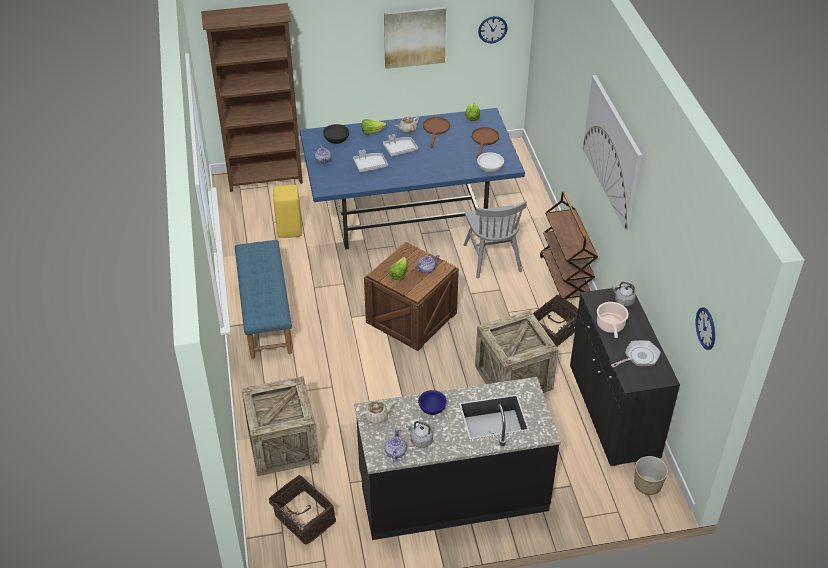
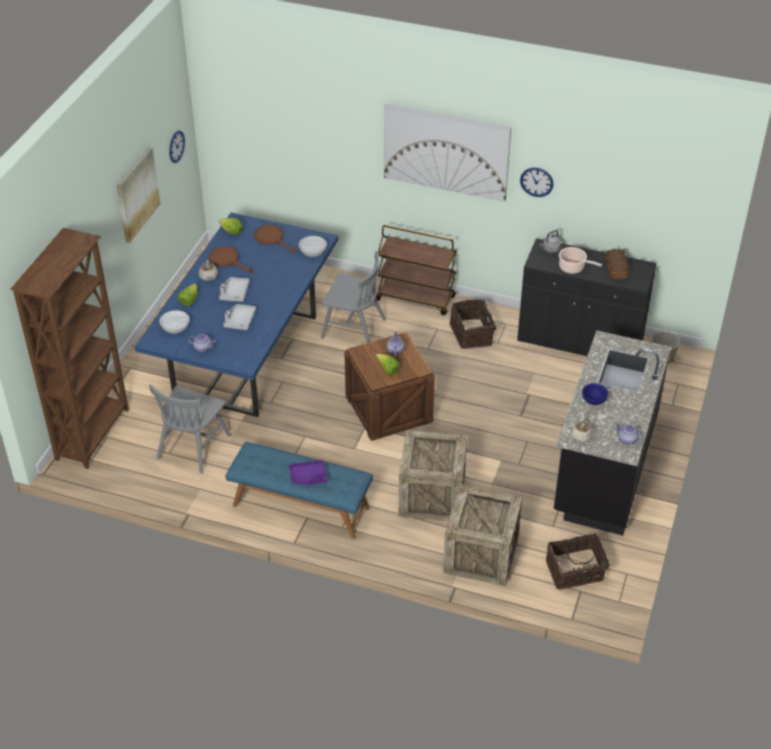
camera: 60 degrees left, 0 degrees up
yellow stool [273,185,302,238] -> grey chair [149,384,230,474]
black bowl [323,124,349,144] -> white bowl [160,310,189,334]
grey kettle [406,421,433,448] -> none
crate [475,310,559,393] -> crate moved to [399,430,467,521]
frying pan [611,340,661,368] -> bread [605,249,629,279]
wall clock [696,307,715,350] -> wall clock moved to [520,168,553,197]
none -> purple tray [289,460,327,485]

